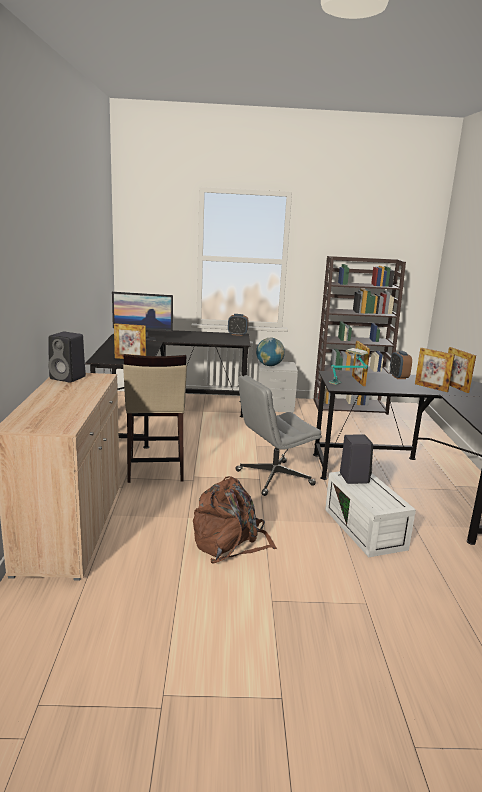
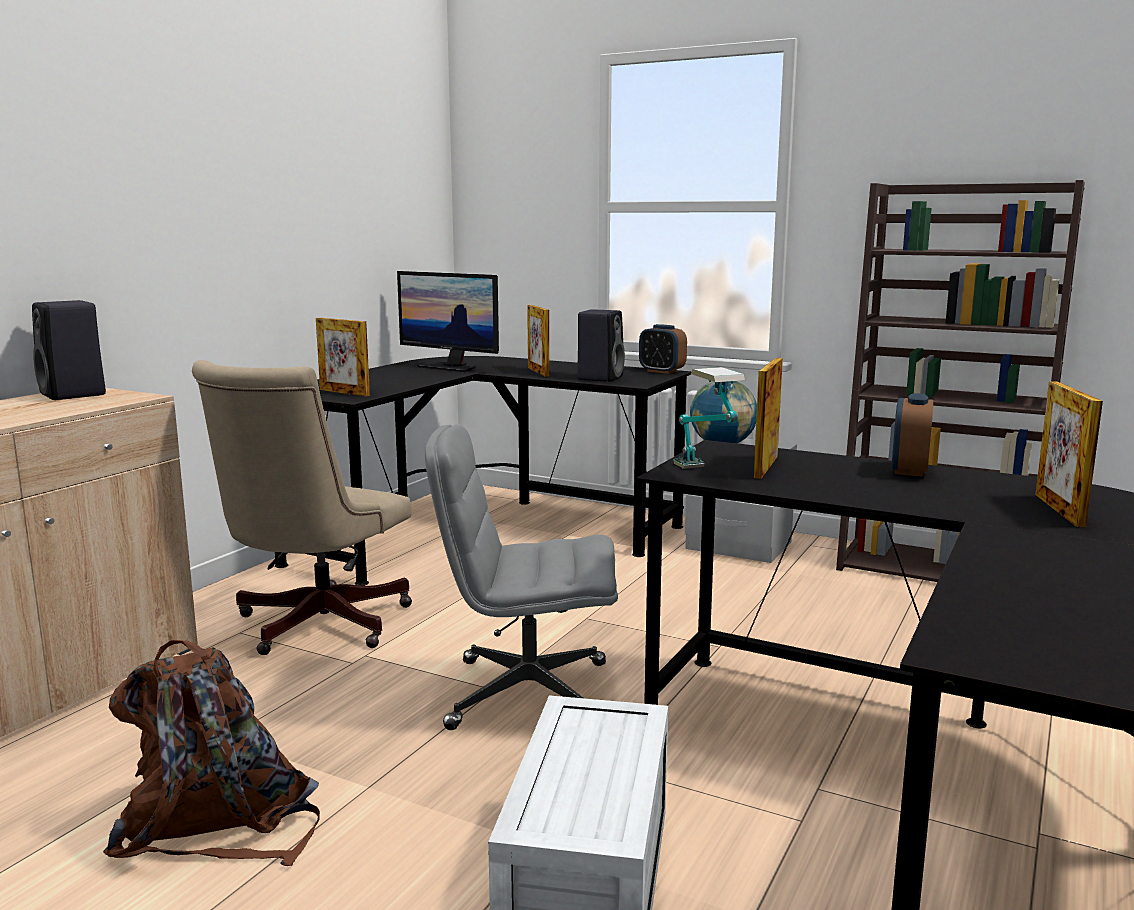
camera: 30 degrees right, 5 degrees down
beige stool [123,354,187,483] -> beige office chair [192,360,412,655]
black speaker [340,435,373,484] -> black speaker moved to [577,309,625,382]
picture frame [415,348,455,392] -> picture frame moved to [527,305,549,377]

